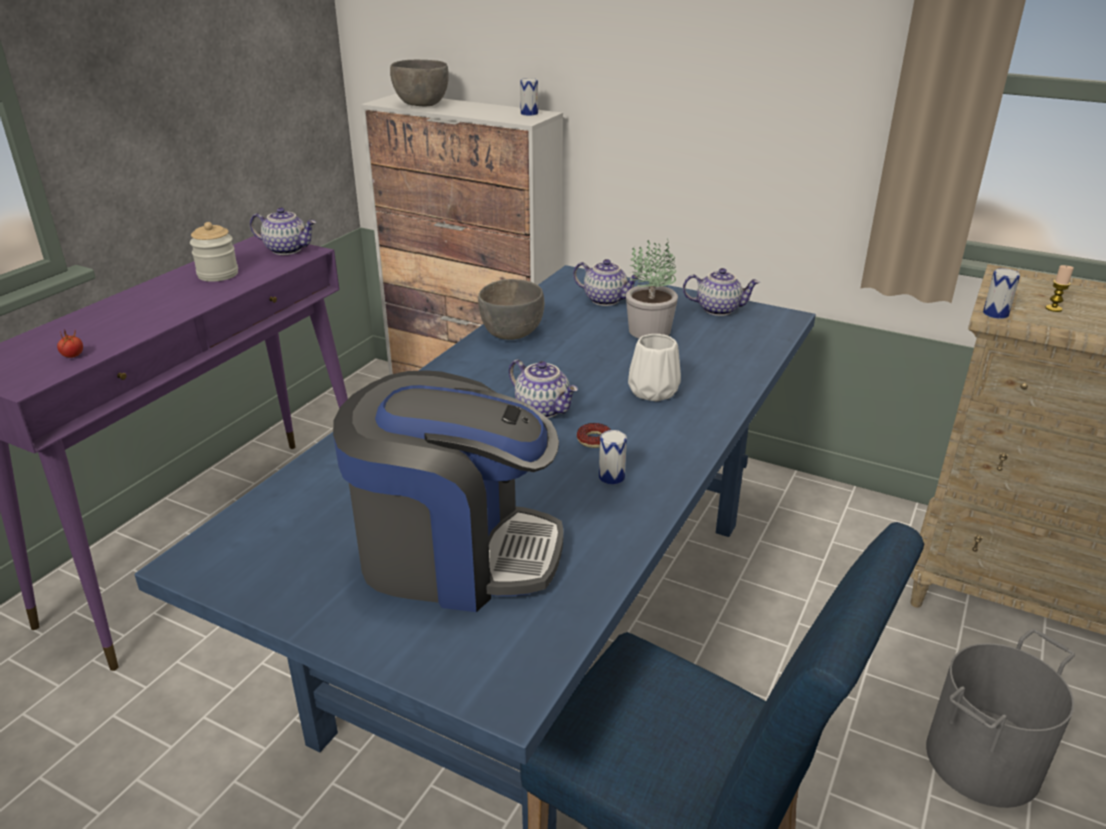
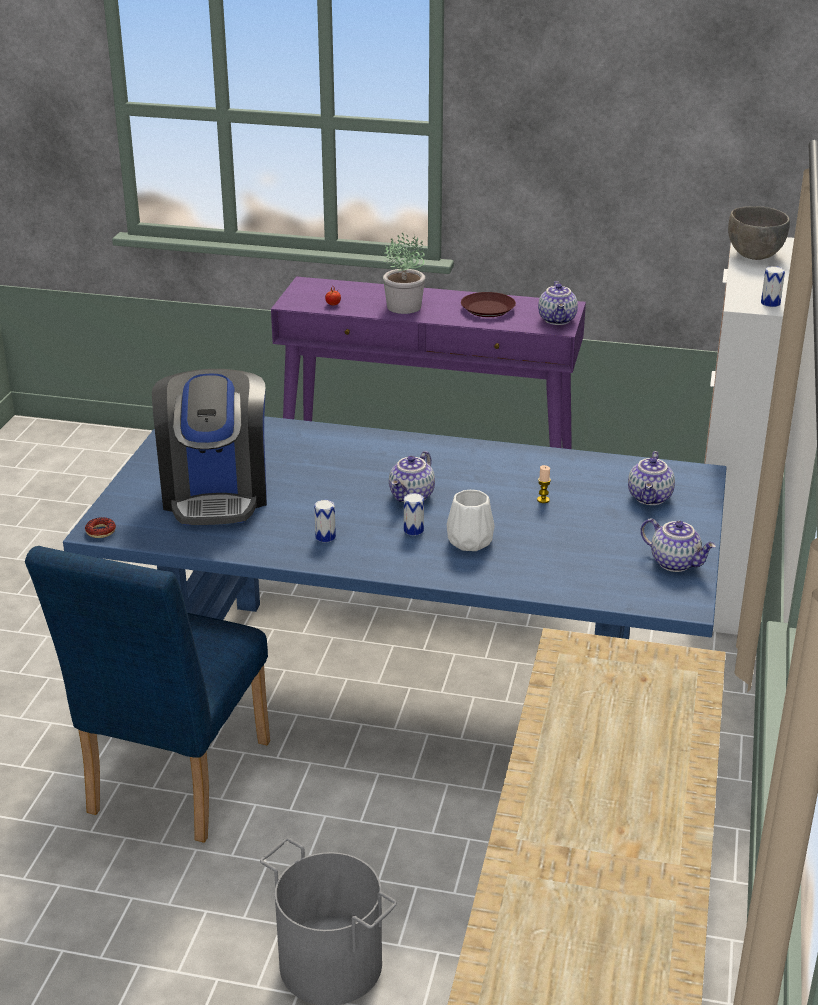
camera: 75 degrees right, 0 degrees up
jar [190,222,238,282] -> brown plate [461,292,516,317]
grey bowl [478,279,544,340] -> none
donut [577,423,611,448] -> donut moved to [85,517,116,538]
potted plant [626,238,678,338] -> potted plant moved to [383,233,425,314]
teapot [683,268,760,316] -> teapot turned 45 degrees counterclockwise [640,518,716,572]
can [983,268,1020,319] -> can moved to [404,493,424,536]
candle [1045,265,1074,312] -> candle moved to [537,465,551,503]

